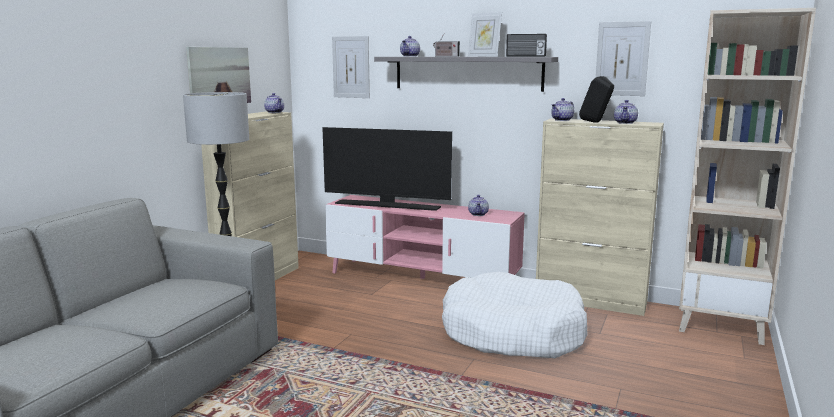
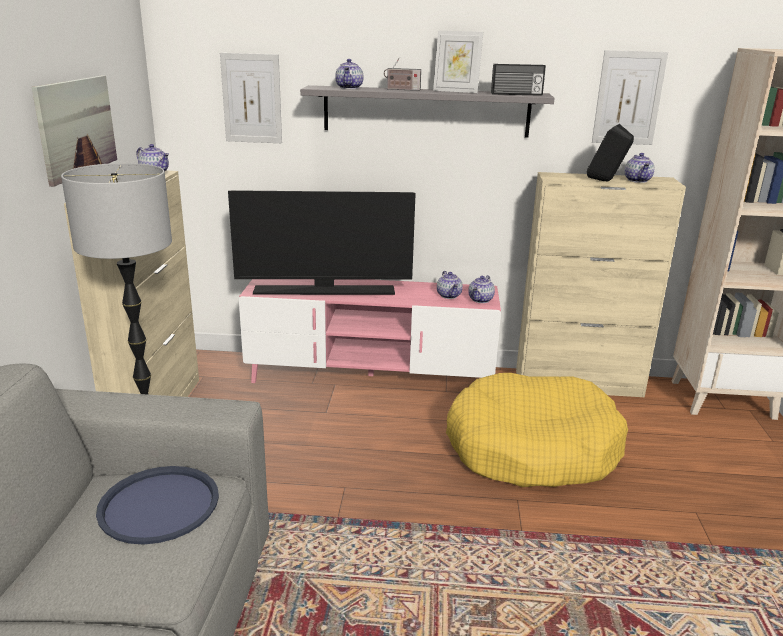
camera: 20 degrees left, 10 degrees up
white dog bed [442,272,587,358] -> yellow dog bed [446,373,628,487]
teapot [551,98,574,121] -> teapot moved to [468,275,495,303]
none -> blue tray [96,466,219,545]

